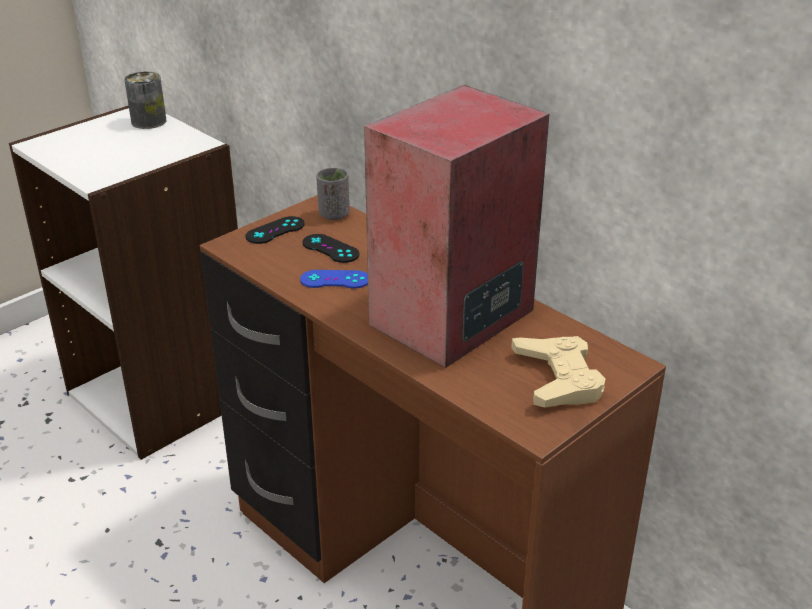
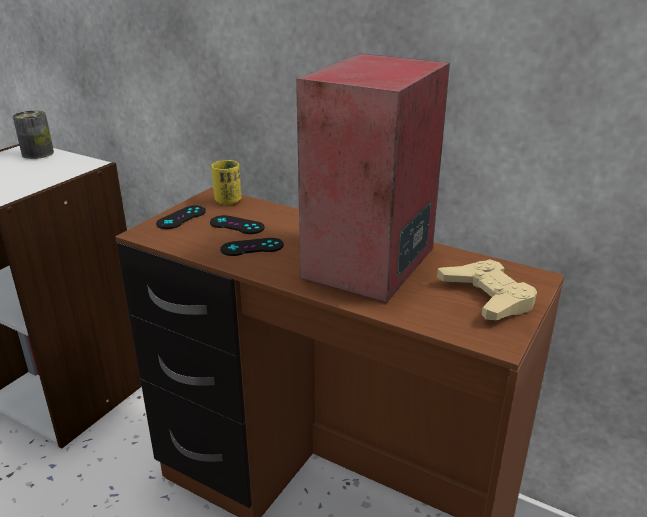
camera: 15 degrees left, 5 degrees down
blue game controller [300,270,368,289] -> black game controller [220,238,284,256]
grey cup [316,168,350,220] -> yellow cup [211,160,241,205]

